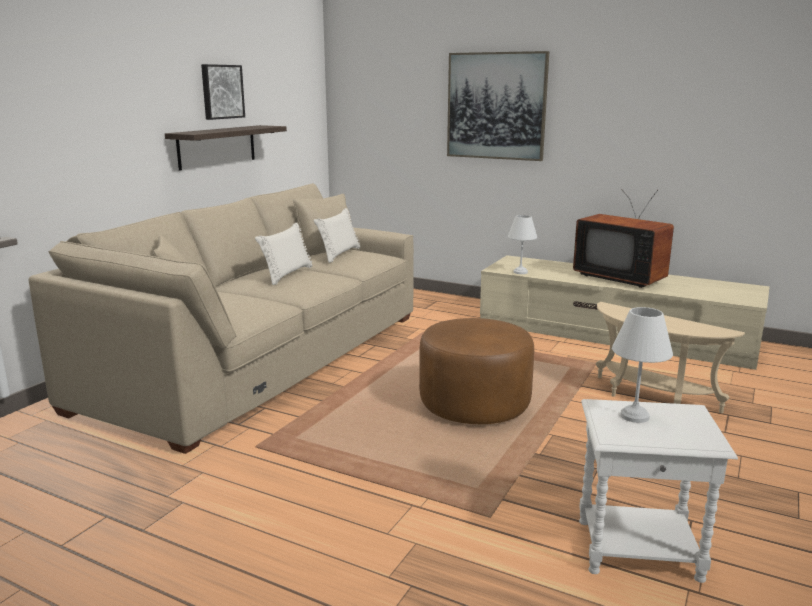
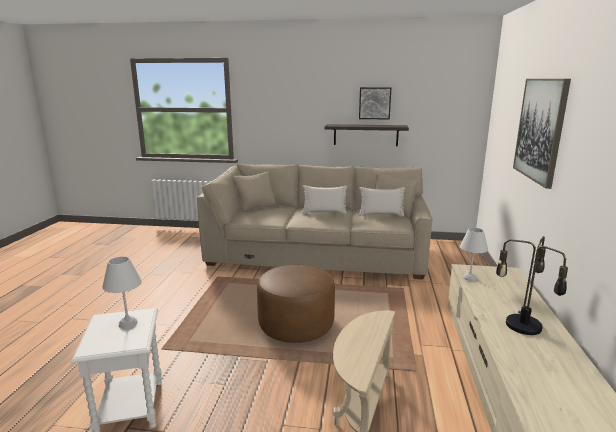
camera: 70 degrees right, 0 degrees up
television [573,190,674,288] -> table lamp [496,236,568,335]

